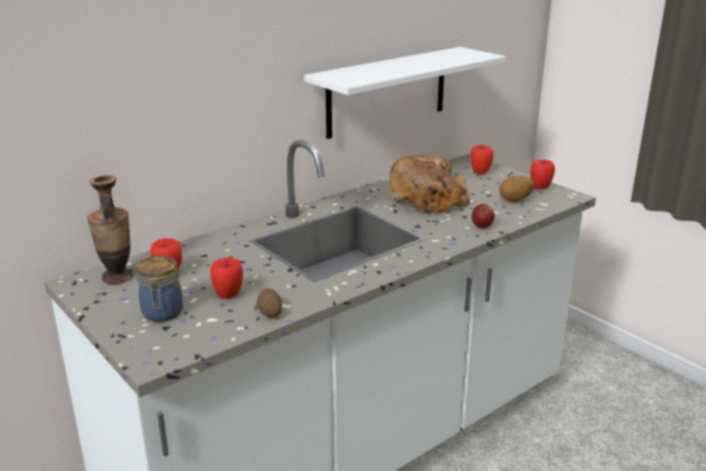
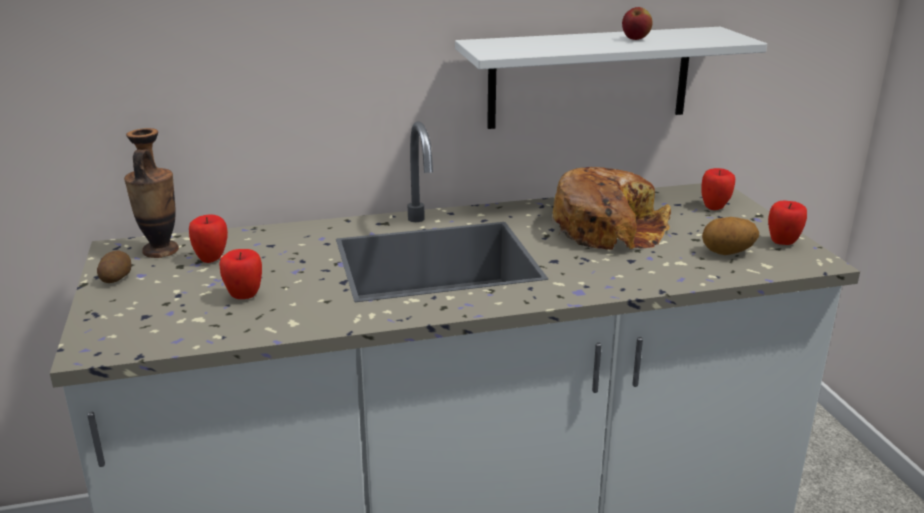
camera: 25 degrees right, 0 degrees up
jar [137,256,183,322] -> none
potato [257,288,282,318] -> potato moved to [97,251,131,283]
apple [472,204,495,228] -> apple moved to [622,7,653,40]

